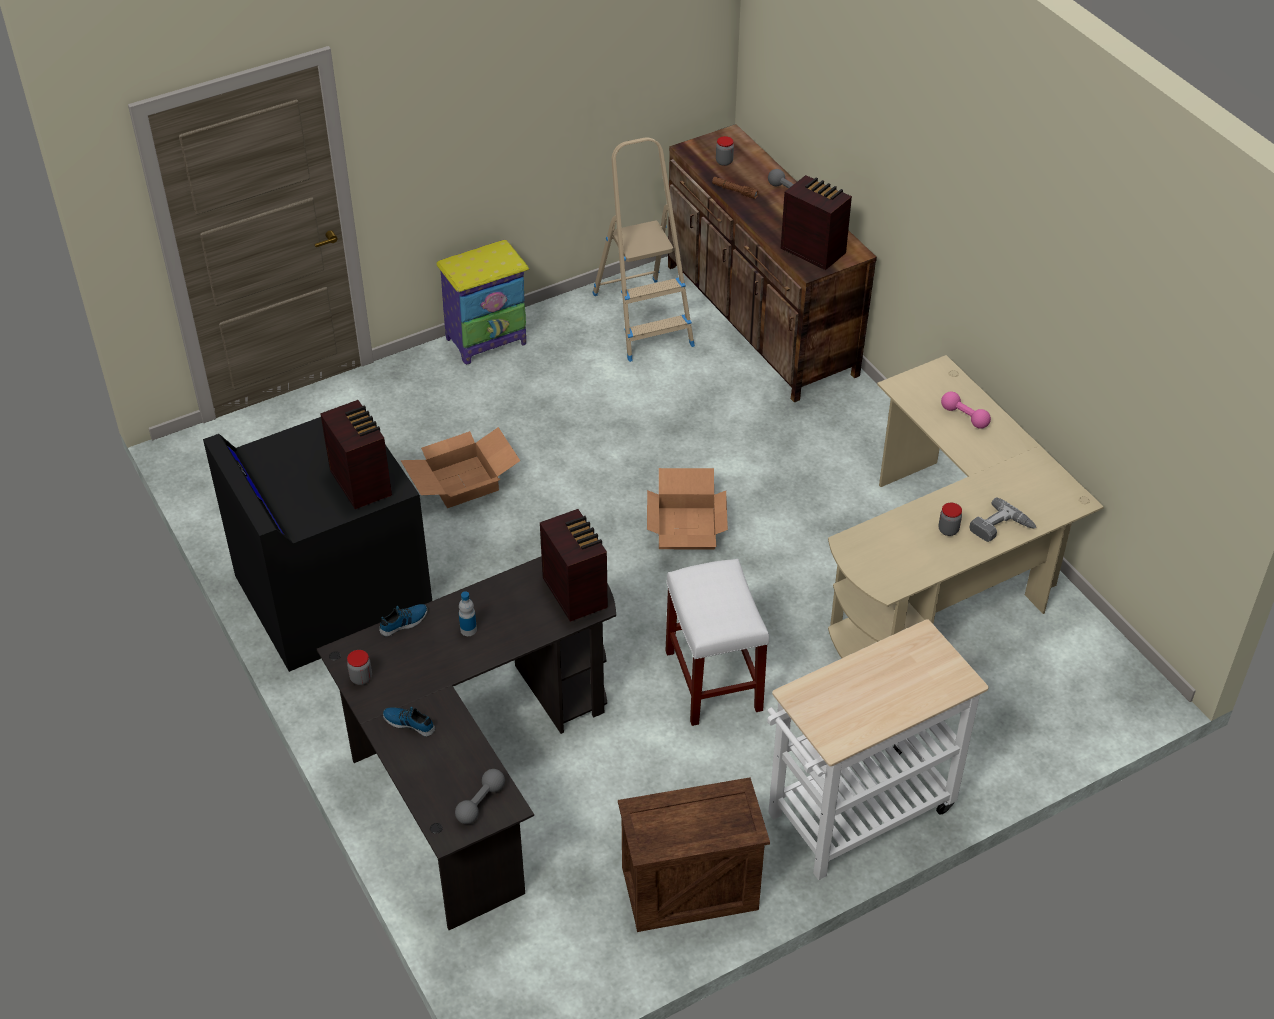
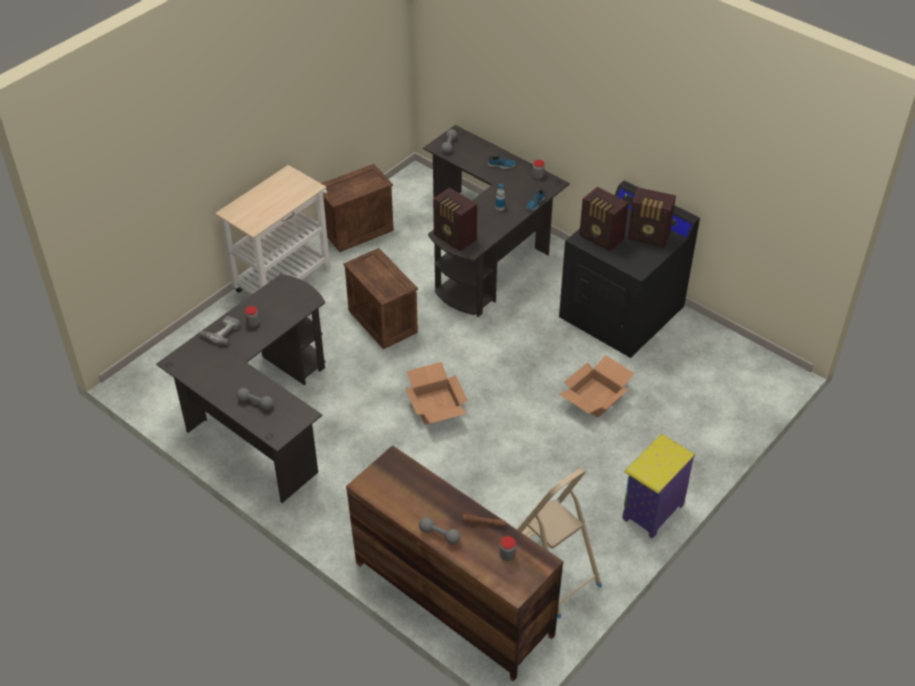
camera: 160 degrees right, 0 degrees up
white stool [666,559,769,726] -> crate [344,248,418,350]
radio [781,175,852,270] -> radio moved to [628,187,676,247]
beige desk [828,355,1104,658] -> black desk [156,274,325,503]
pink dumbbell [941,392,991,429] -> grey dumbbell [237,388,273,410]

